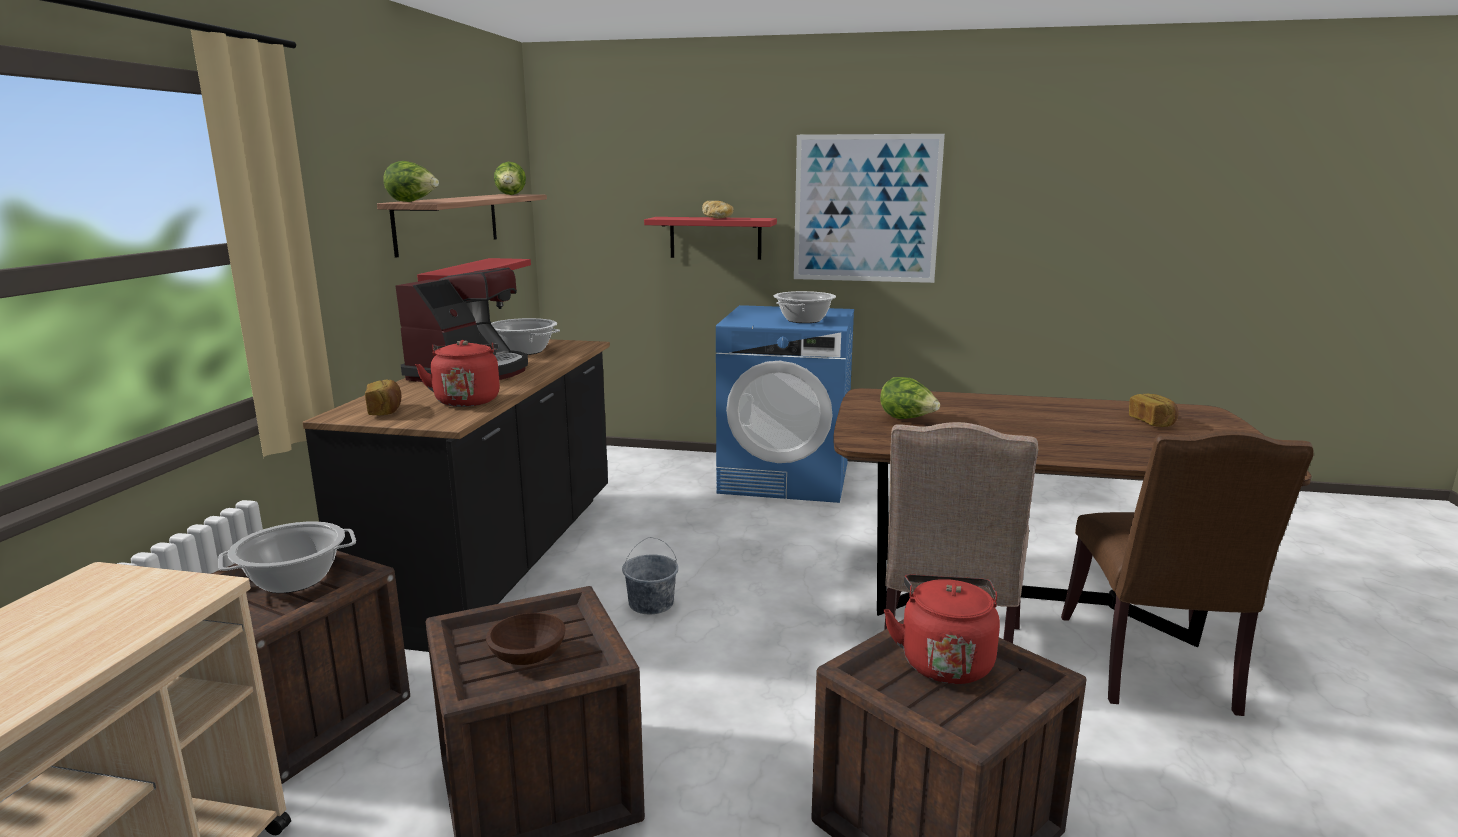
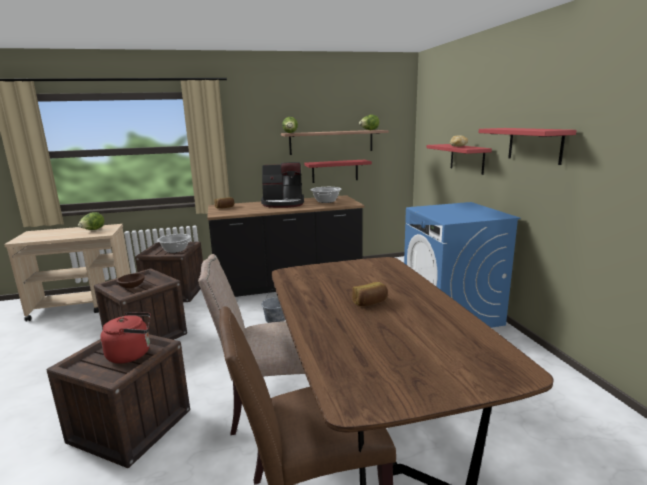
camera: 65 degrees right, 0 degrees up
red kettle [415,340,500,407] -> none
cooking pot [774,291,836,323] -> none
picture [794,134,945,283] -> red shelf [479,128,577,165]
lettuce [880,377,940,419] -> lettuce moved to [78,212,105,230]
bread [1129,394,1179,427] -> bread moved to [352,282,388,306]

